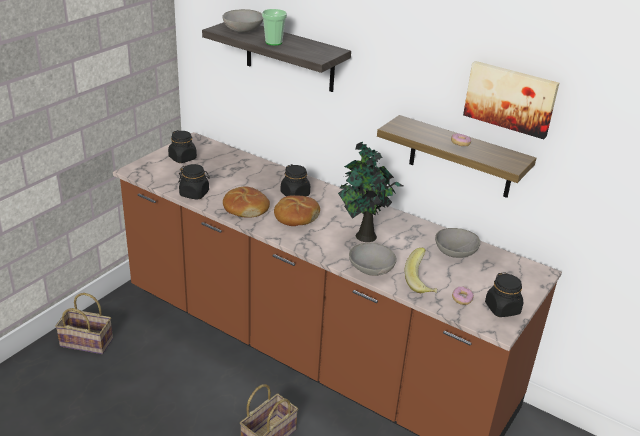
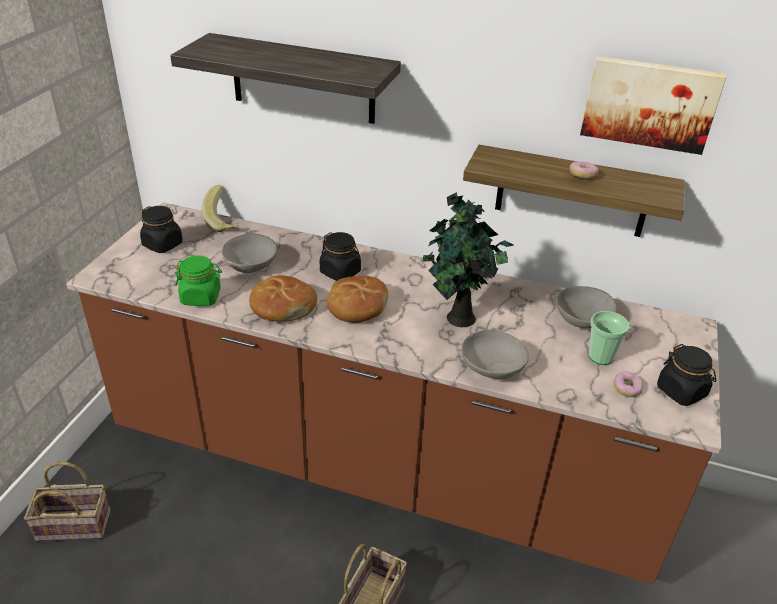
camera: 15 degrees left, 5 degrees up
black jar [178,164,210,200] -> green jar [174,255,222,306]
grey bowl [222,9,263,32] -> grey bowl moved to [222,234,277,273]
cup [262,9,287,46] -> cup moved to [589,311,630,365]
banana [405,248,437,293] -> banana moved to [202,185,237,232]

